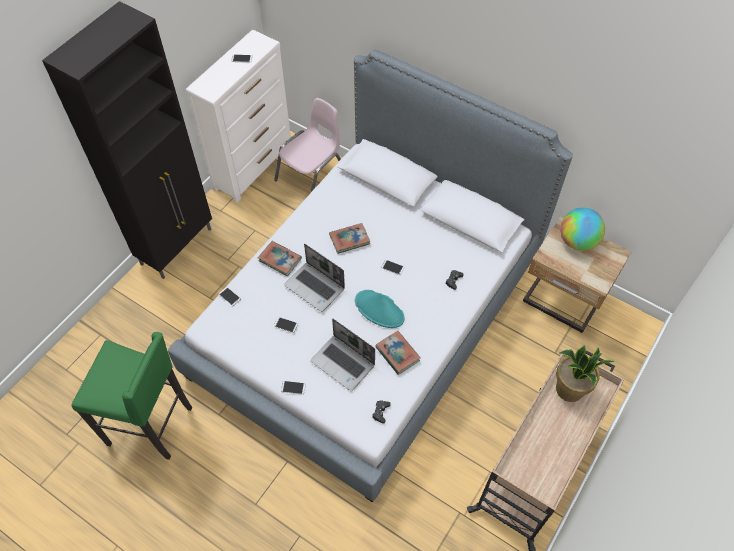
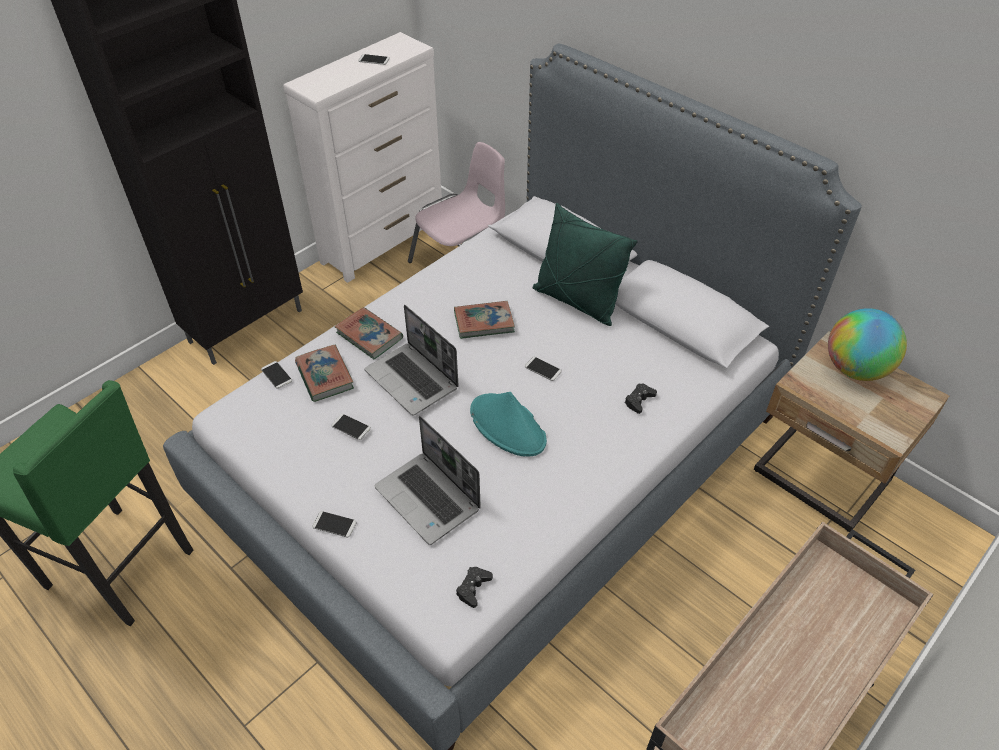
camera: 10 degrees right, 10 degrees down
book [375,331,421,375] -> book moved to [295,345,354,402]
potted plant [556,345,615,402] -> none
none -> green pillow [533,203,638,326]

